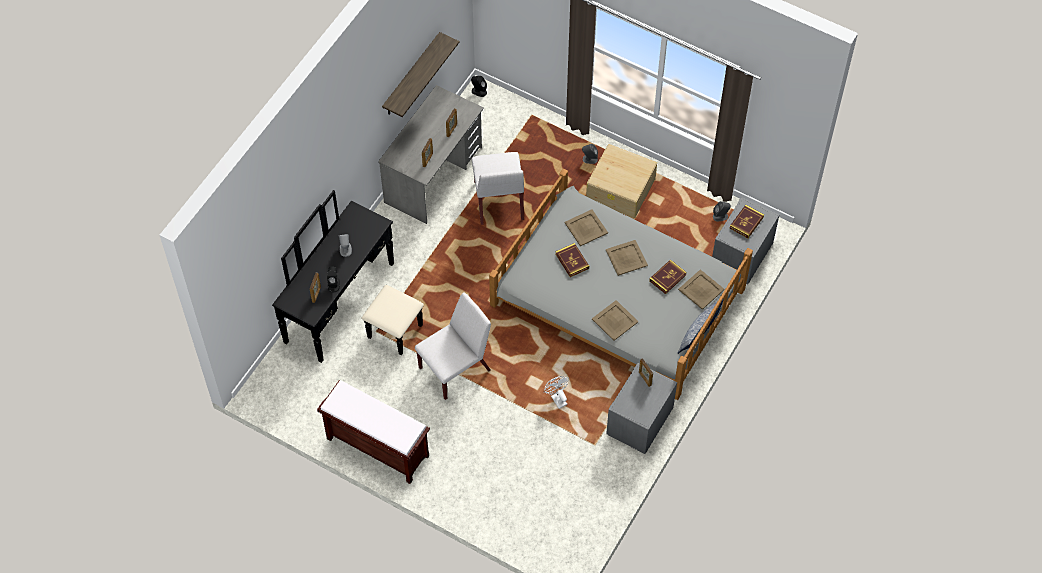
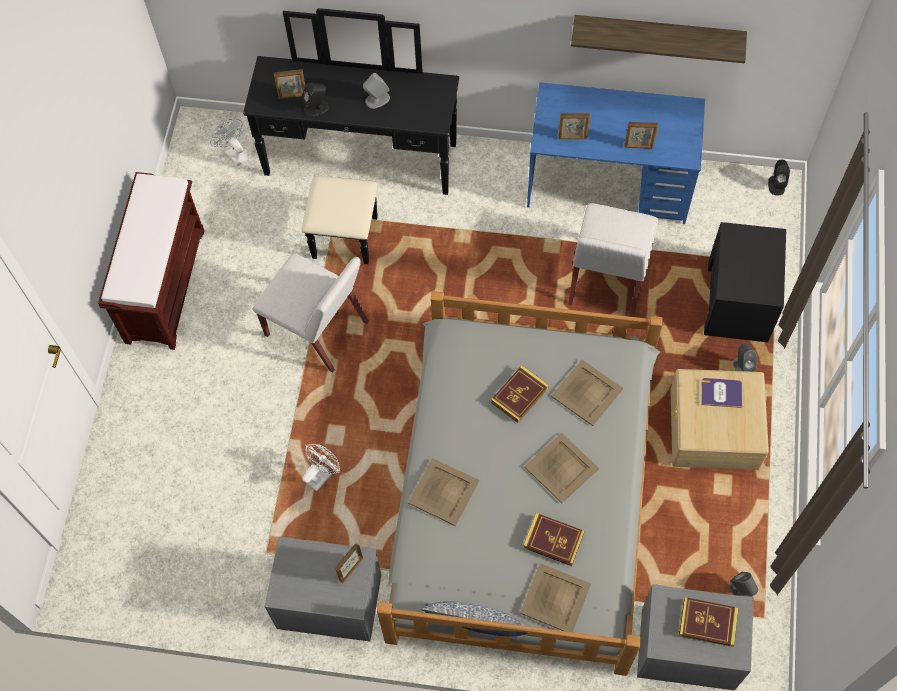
camera: 70 degrees right, 5 degrees up
grey desk [378,85,484,224] -> blue desk [527,82,705,224]
white chair [472,152,524,225] -> white chair turned 45 degrees counterclockwise [568,203,658,317]
none -> white fan [210,119,248,166]
none -> book [701,378,742,408]
none -> black nightstand [704,222,786,342]

